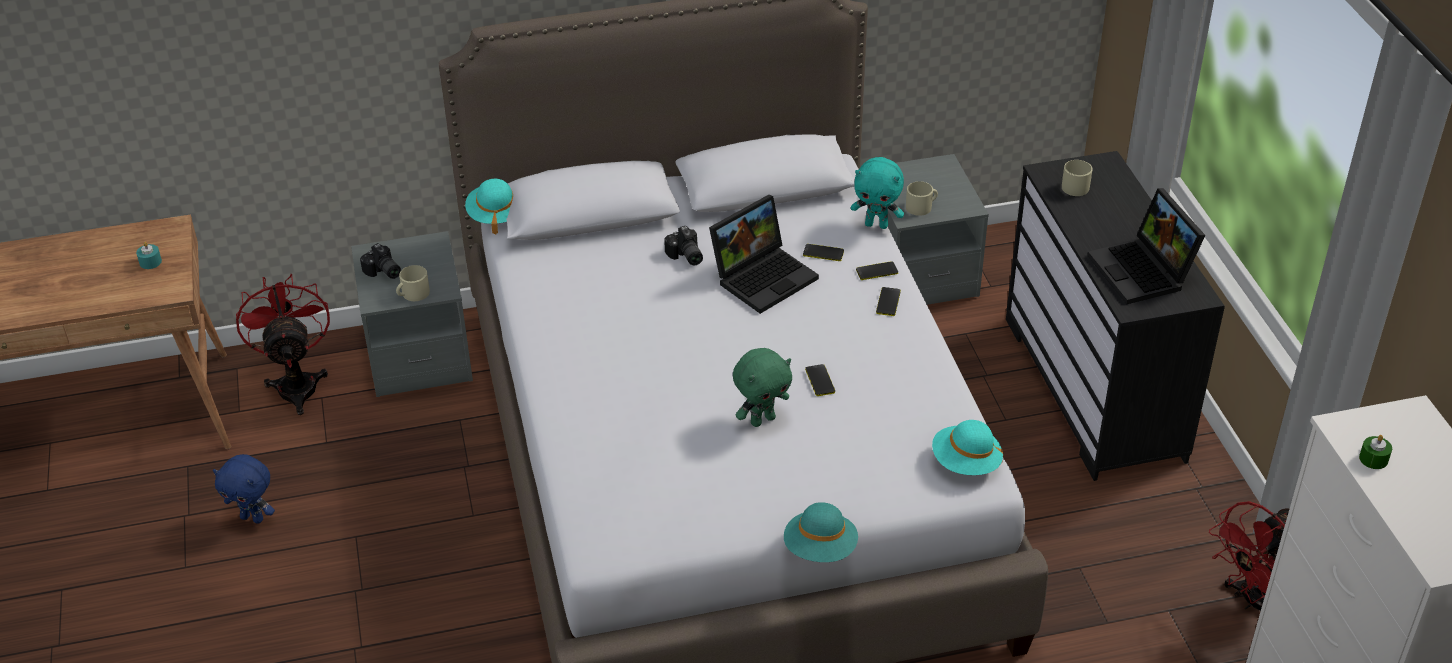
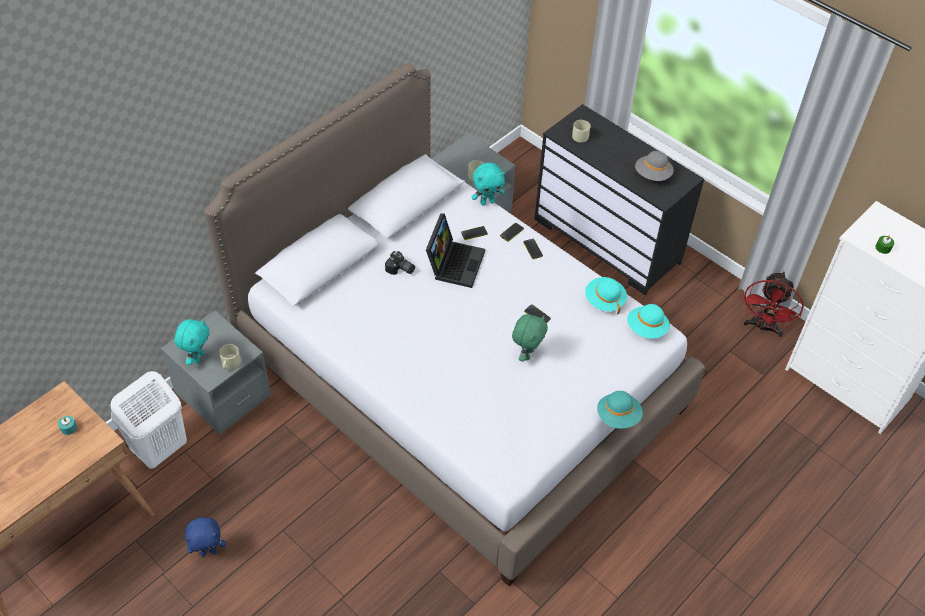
camera: 35 degrees left, 10 degrees up
red fan [236,274,330,415] -> white laundry basket [110,371,187,470]
camera [360,243,401,279] -> turquoise plush toy [174,319,210,365]
turquoise hat [465,179,513,235] -> turquoise hat moved to [585,277,627,314]
laptop [1087,188,1205,305] -> grey hat [635,151,674,181]

